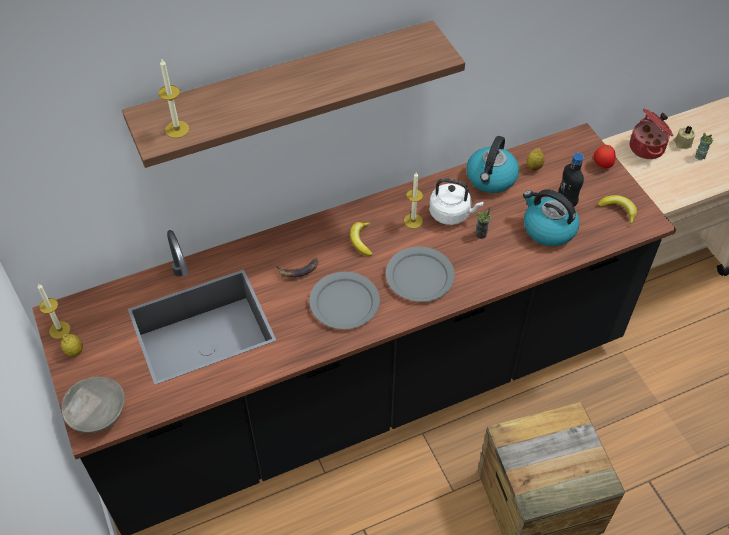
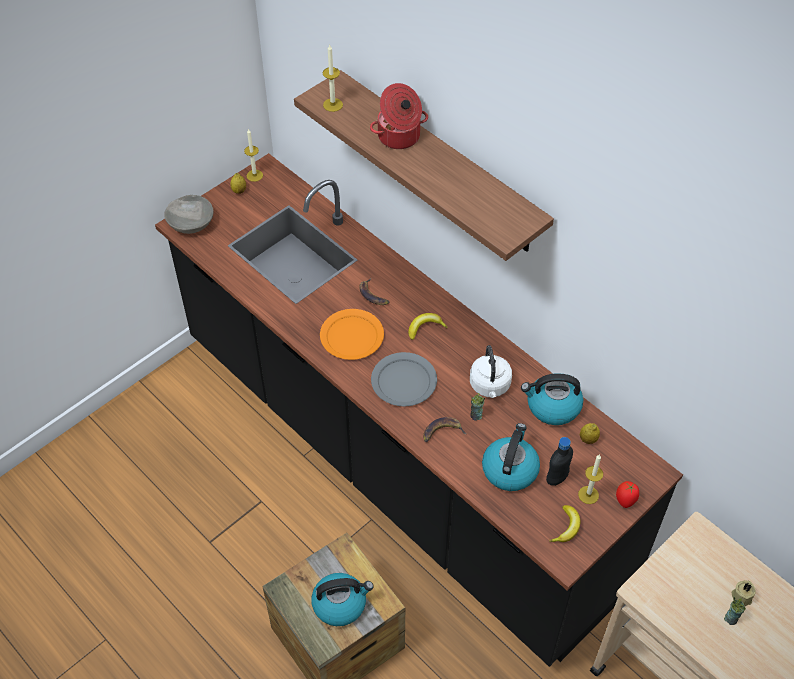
camera: 70 degrees right, 0 degrees up
grey plate [309,272,380,329] -> orange plate [320,309,384,360]
candle [404,172,423,229] -> candle moved to [578,454,603,504]
cooking pot [630,108,673,159] -> cooking pot moved to [370,83,428,149]
none -> kettle [311,573,374,626]
none -> banana [423,417,466,442]

